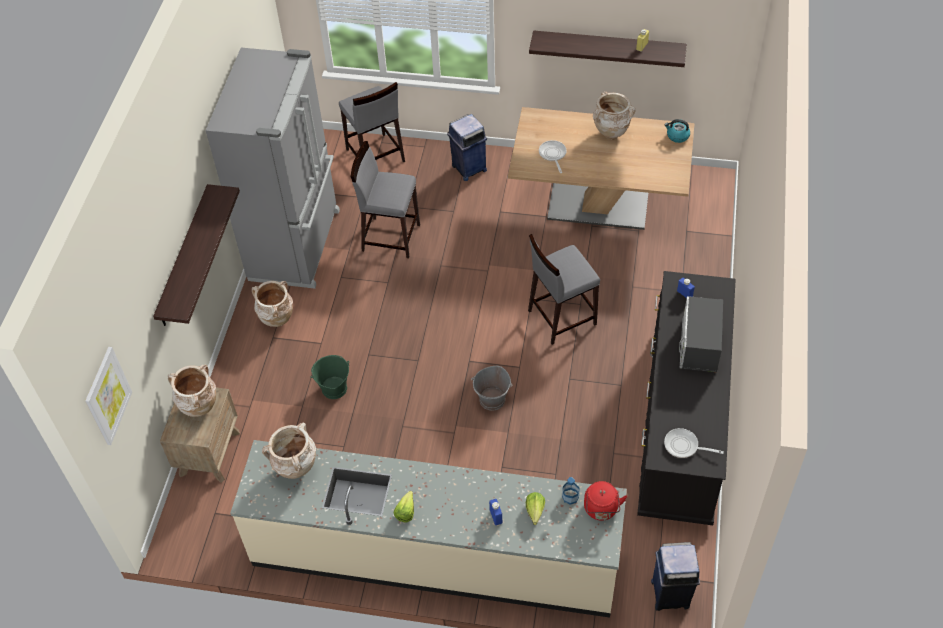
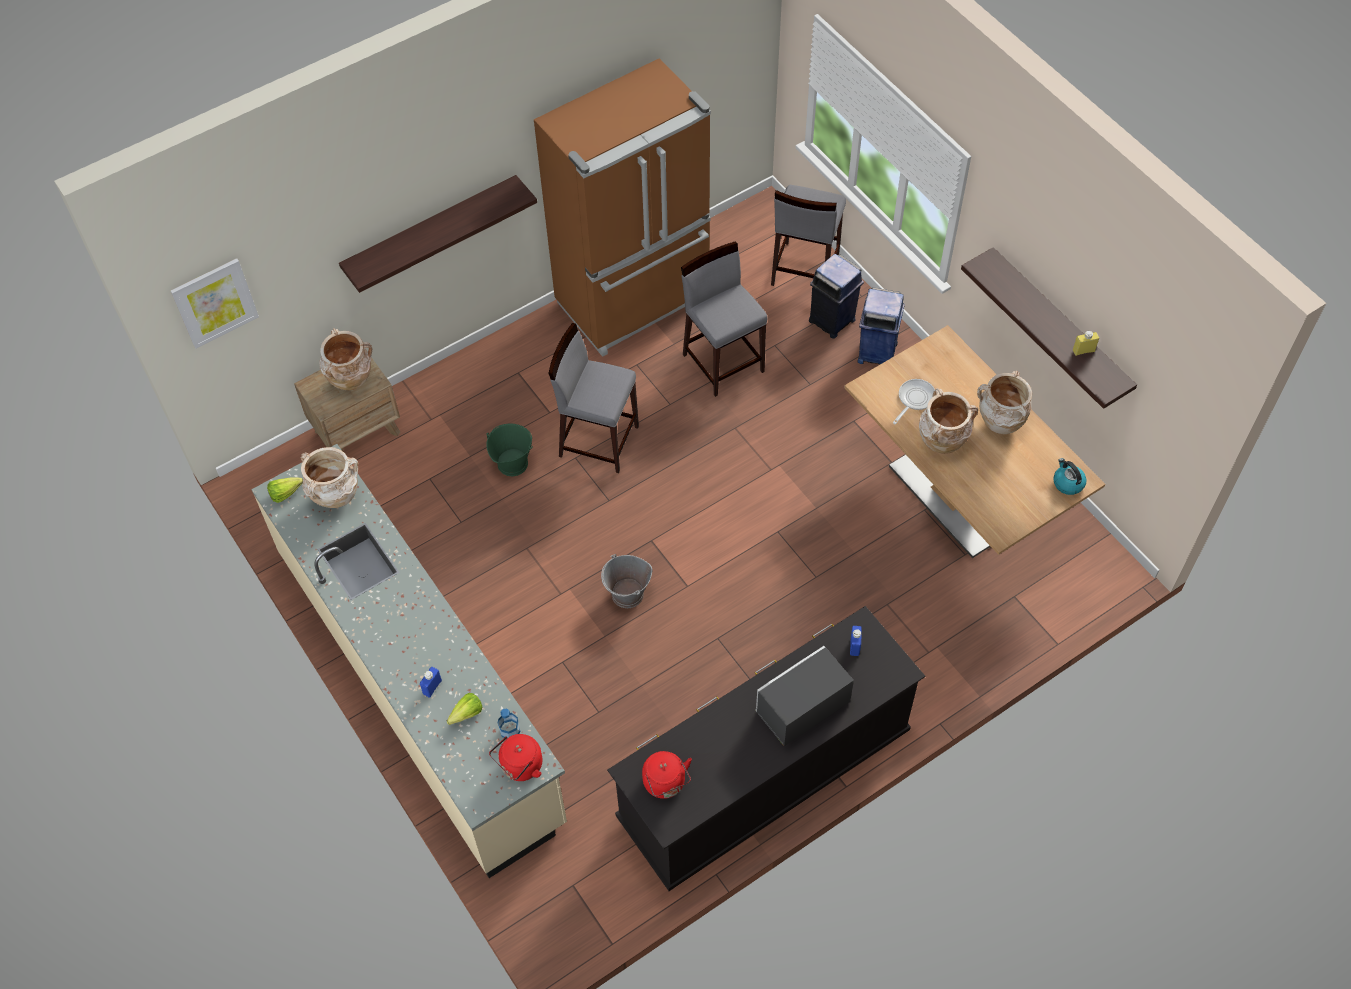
camera: 45 degrees right, 5 degrees up
grey fridge [206,48,340,289] -> brown fridge [534,58,711,357]
beige vase [252,281,293,327] -> beige vase moved to [919,388,978,454]
lettuce [394,491,414,523] -> lettuce moved to [267,478,303,503]
grey stool [528,234,600,345] -> grey stool moved to [548,323,639,473]
blue trash can [651,542,700,611] -> blue trash can moved to [809,254,864,339]
frying pan [664,428,724,458] -> red kettle [642,751,692,799]

